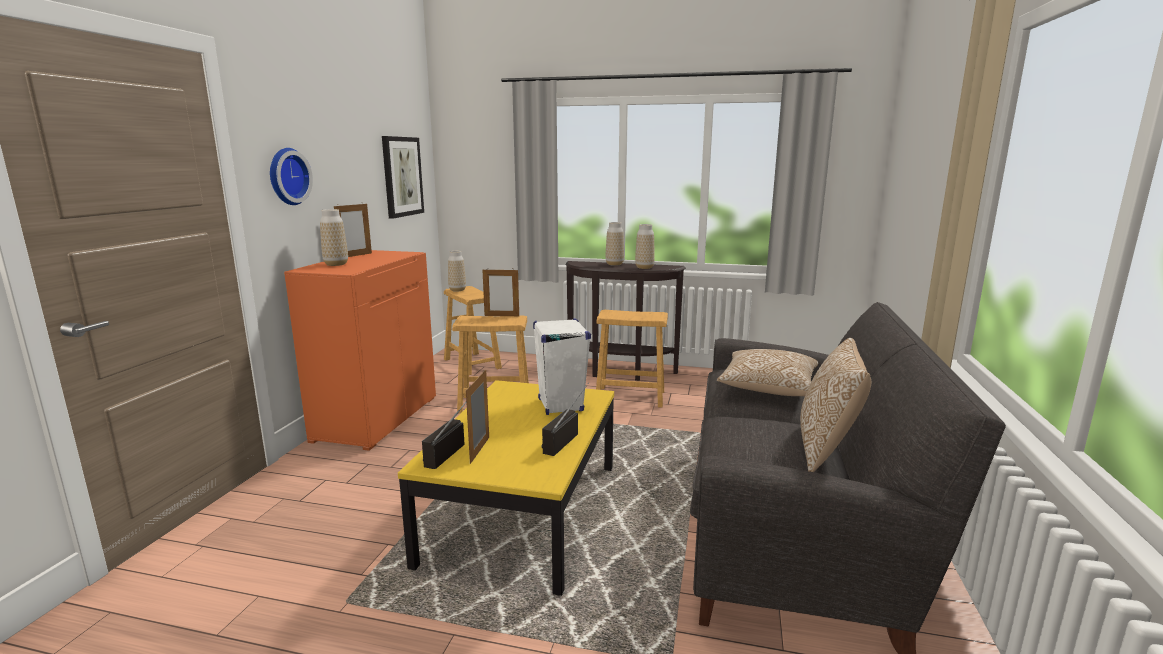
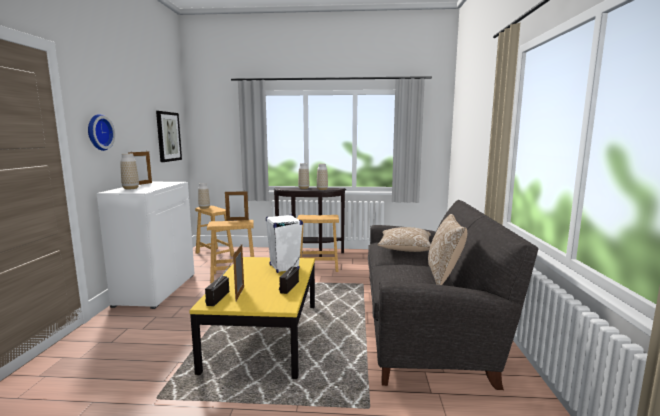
camera: 10 degrees left, 5 degrees down
orange cabinet [284,250,436,451] -> white cabinet [97,182,195,309]

